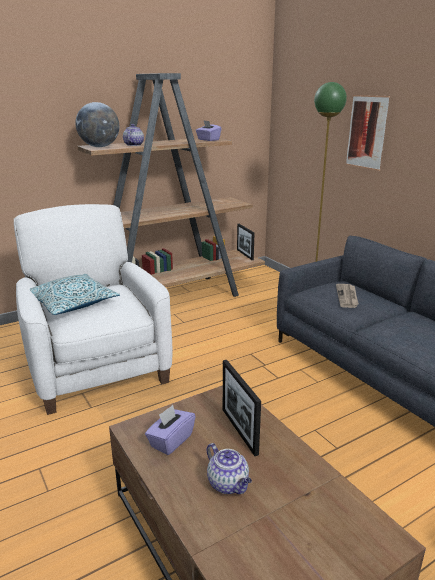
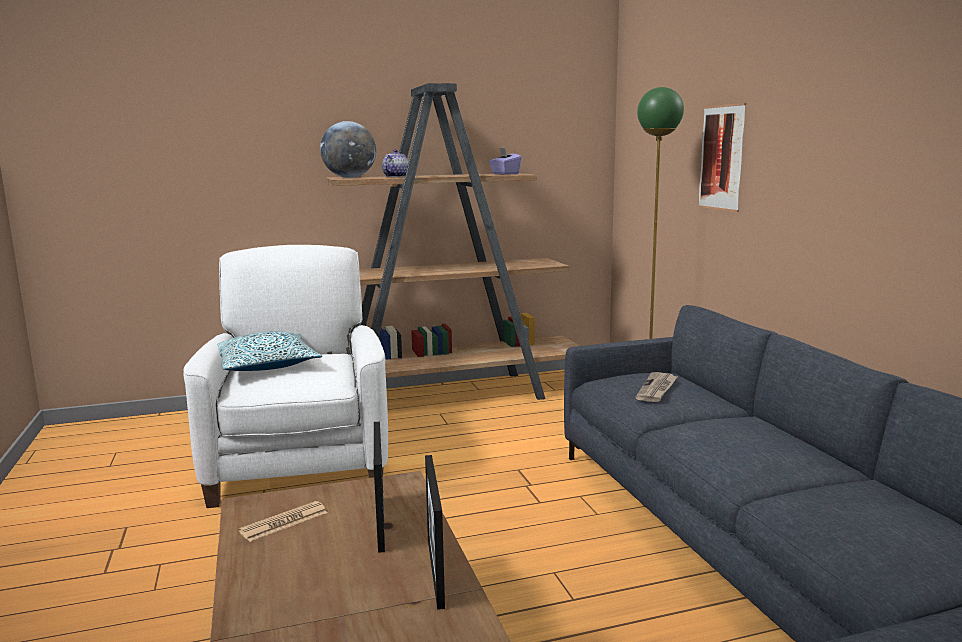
camera: 15 degrees right, 10 degrees down
purple tissue box [145,405,196,455] -> newspaper [238,501,327,542]
teapot [207,443,252,494] -> none
picture frame [237,224,255,260] -> picture frame moved to [425,455,445,610]

